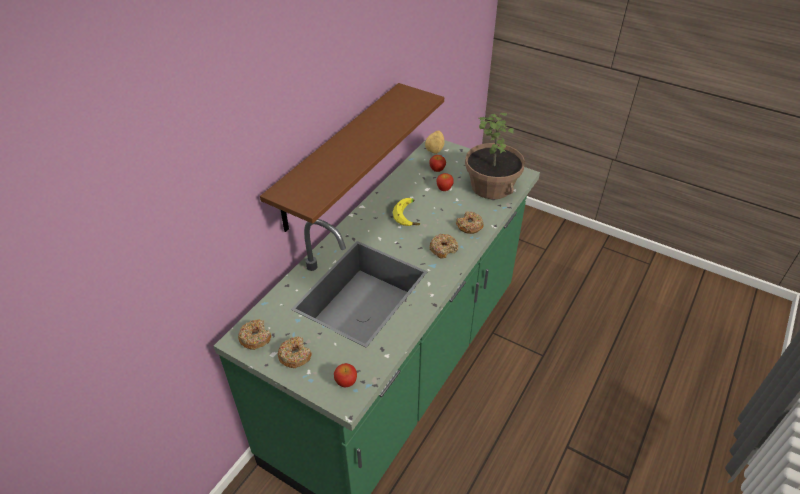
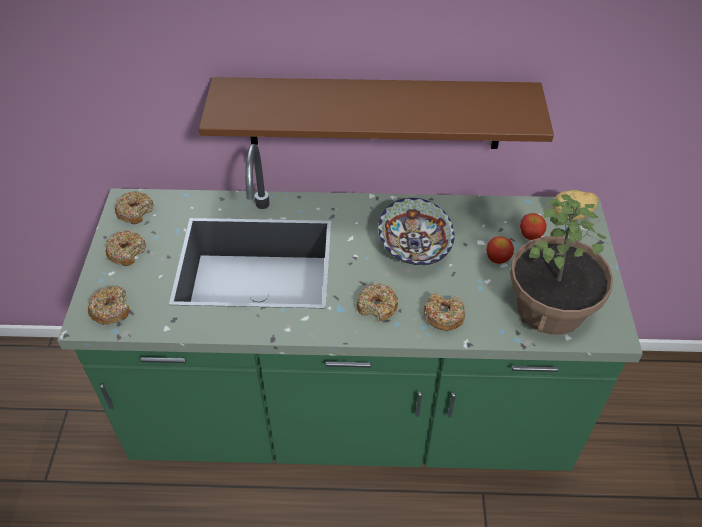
camera: 60 degrees right, 5 degrees up
apple [334,363,357,388] -> donut [88,286,130,325]
banana [393,198,420,226] -> bowl [378,198,455,265]

